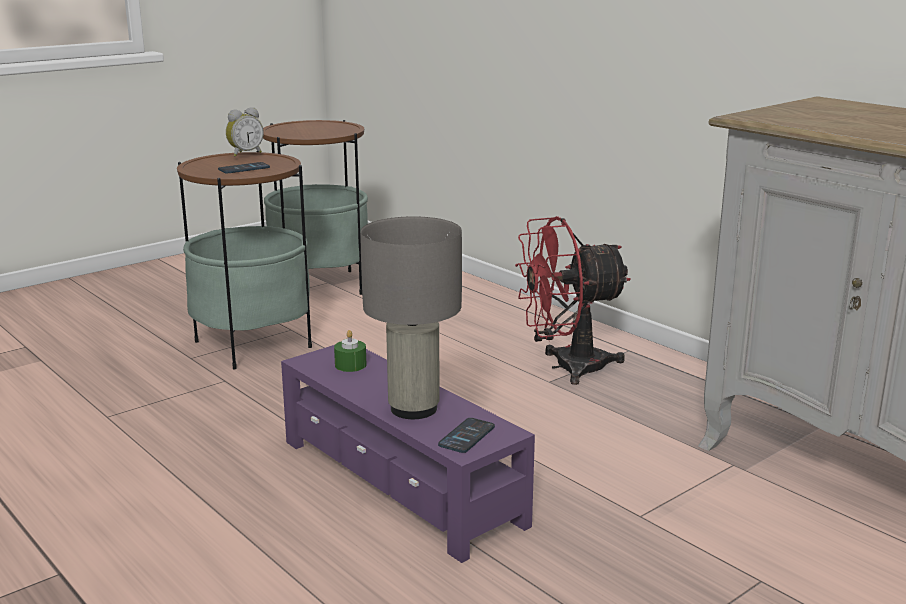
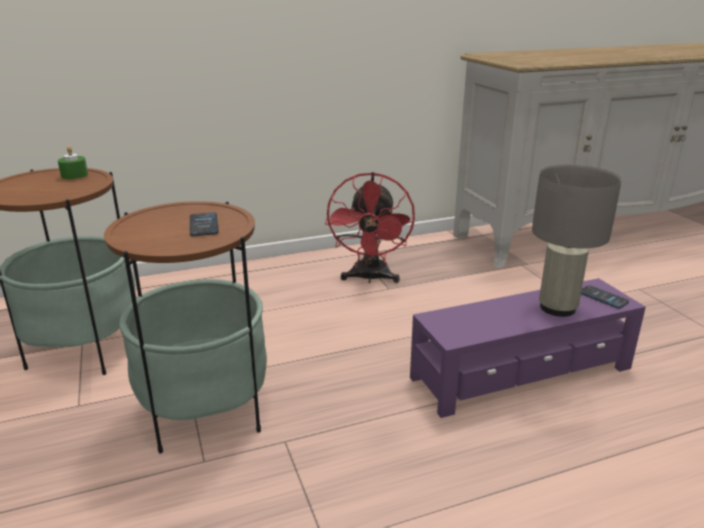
camera: 70 degrees left, 5 degrees up
alarm clock [226,107,264,157] -> none
green candle [334,330,367,372] -> green candle moved to [58,146,88,179]

